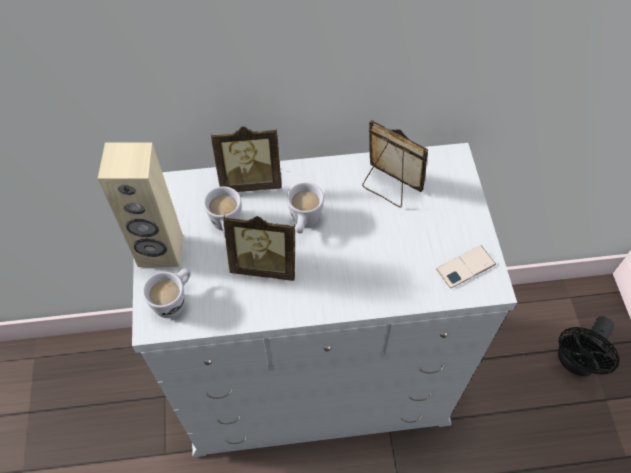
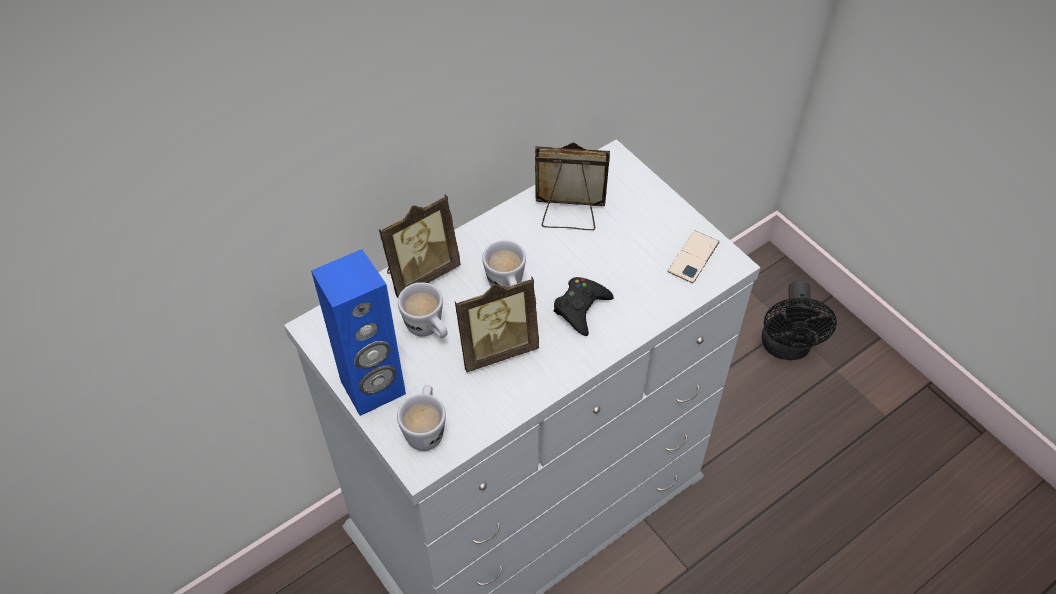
camera: 30 degrees left, 5 degrees down
beige speaker [98,142,183,267] -> blue speaker [311,249,406,416]
none -> black game controller [554,277,614,336]

